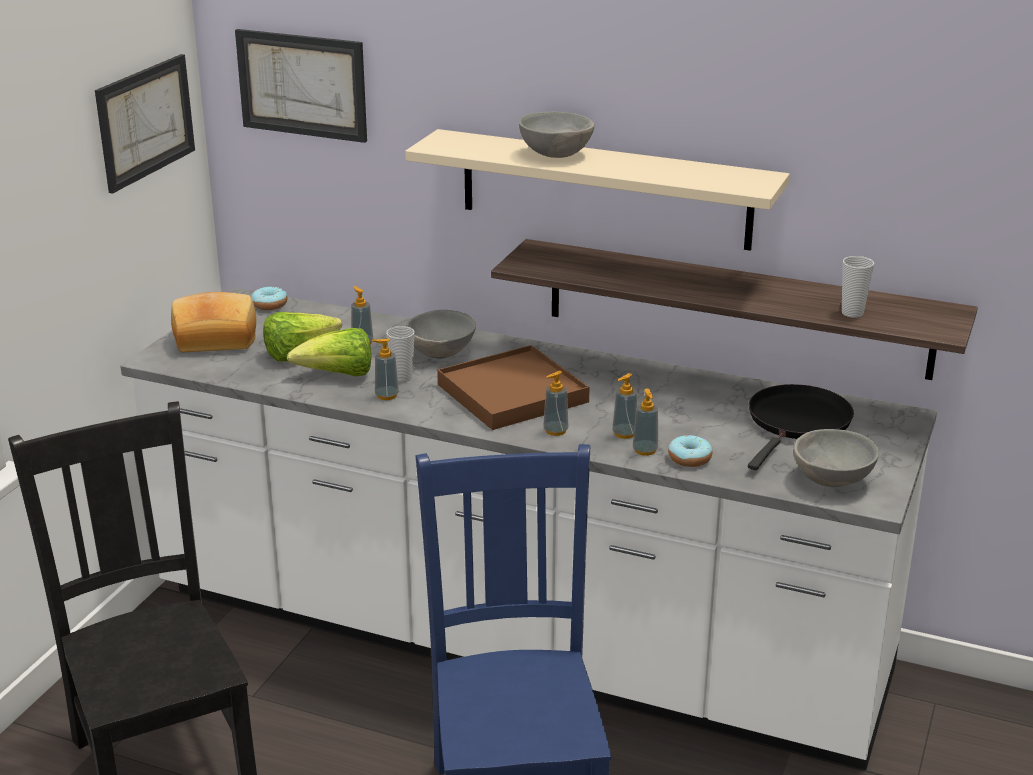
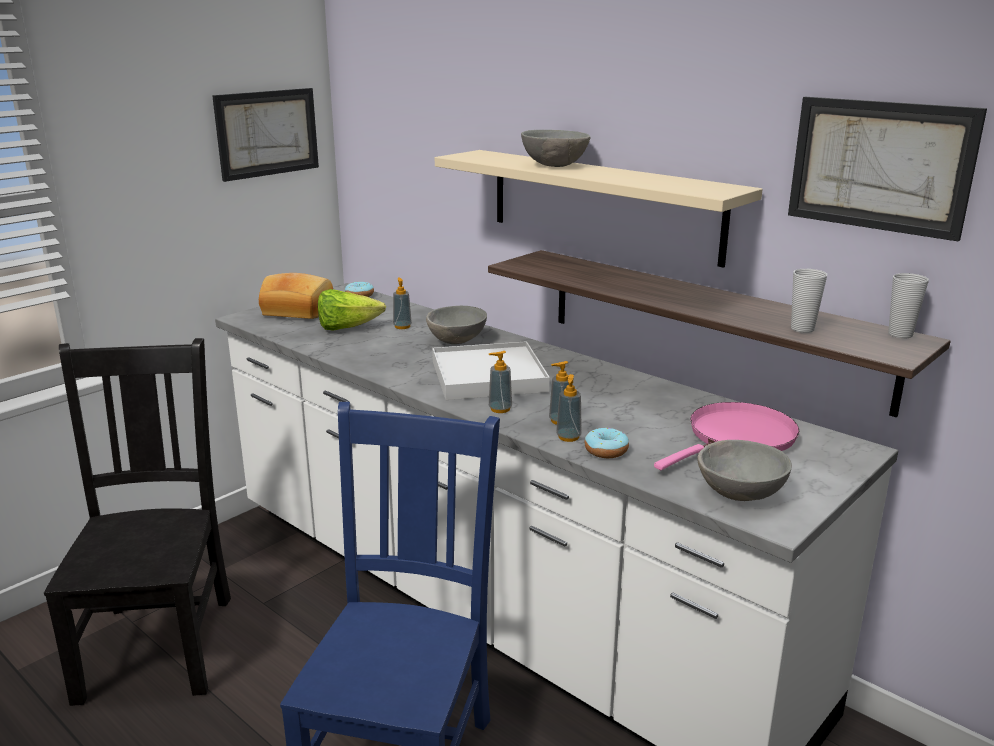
camera: 20 degrees right, 5 degrees down
picture [235,29,367,143] -> picture moved to [788,97,987,241]
lettuce [287,328,371,377] -> none
soap dispenser [372,338,399,400] -> none
cup [386,326,415,382] -> cup moved to [888,273,929,338]
brown tray [437,345,589,430] -> white tray [432,341,550,400]
black frying pan [748,384,854,470] -> pink frying pan [654,402,799,470]

